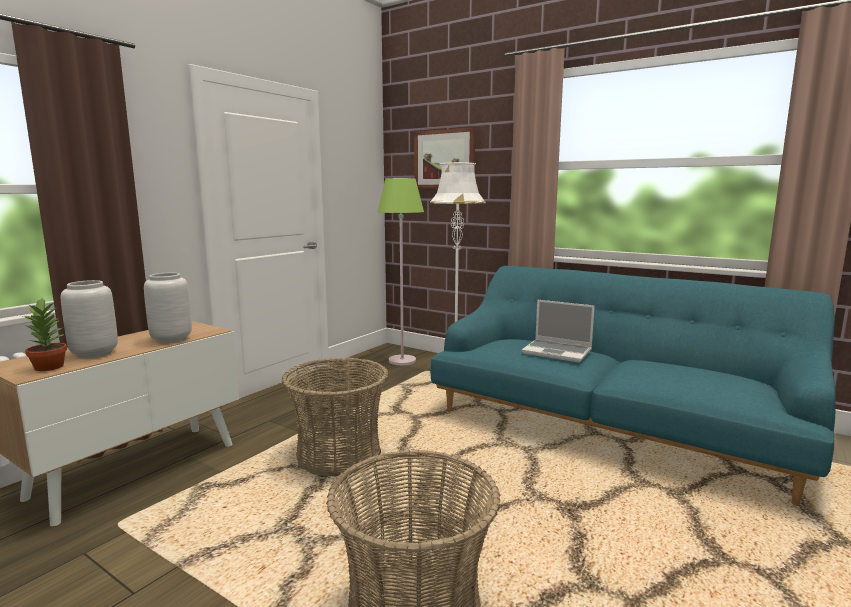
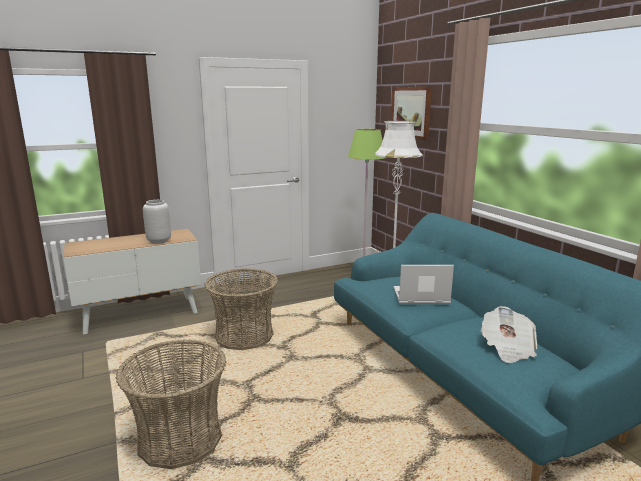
camera: 30 degrees right, 5 degrees up
potted plant [23,298,67,371] -> none
grey vase [60,280,118,358] -> none
laptop [522,300,595,362] -> laptop turned 120 degrees clockwise [394,265,454,304]
none -> newspaper [481,306,537,363]

